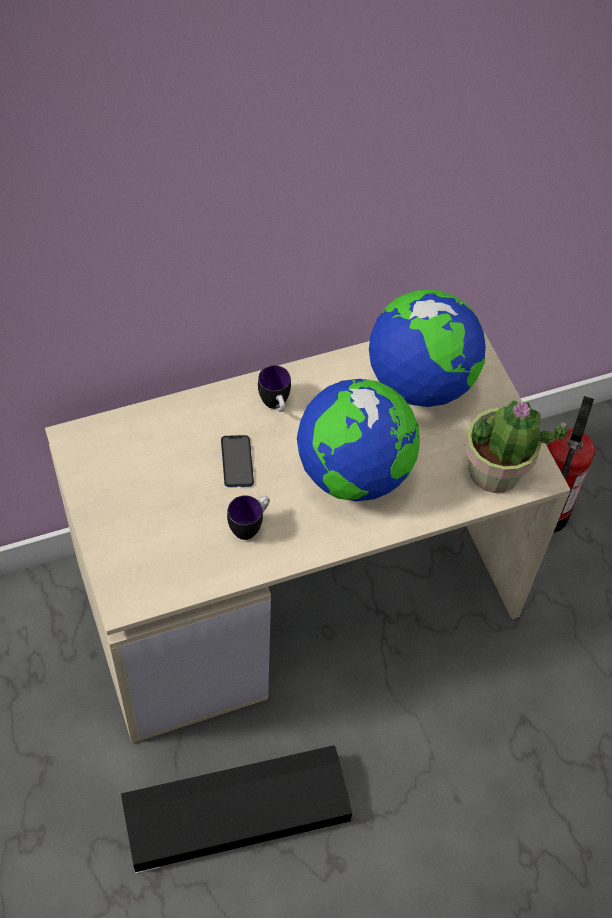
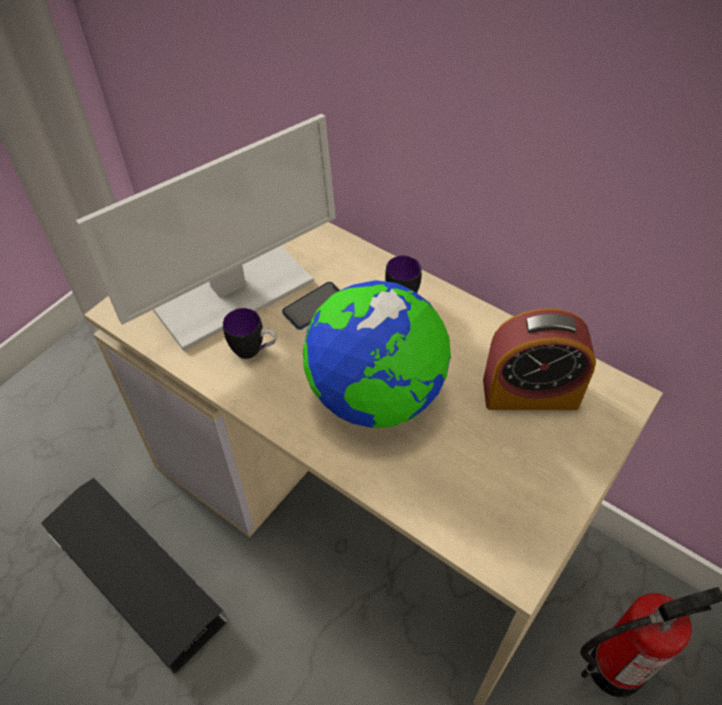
camera: 60 degrees right, 5 degrees down
globe [369,290,486,407] -> alarm clock [483,308,596,410]
potted plant [465,400,568,493] -> none
none -> monitor [76,114,336,351]

